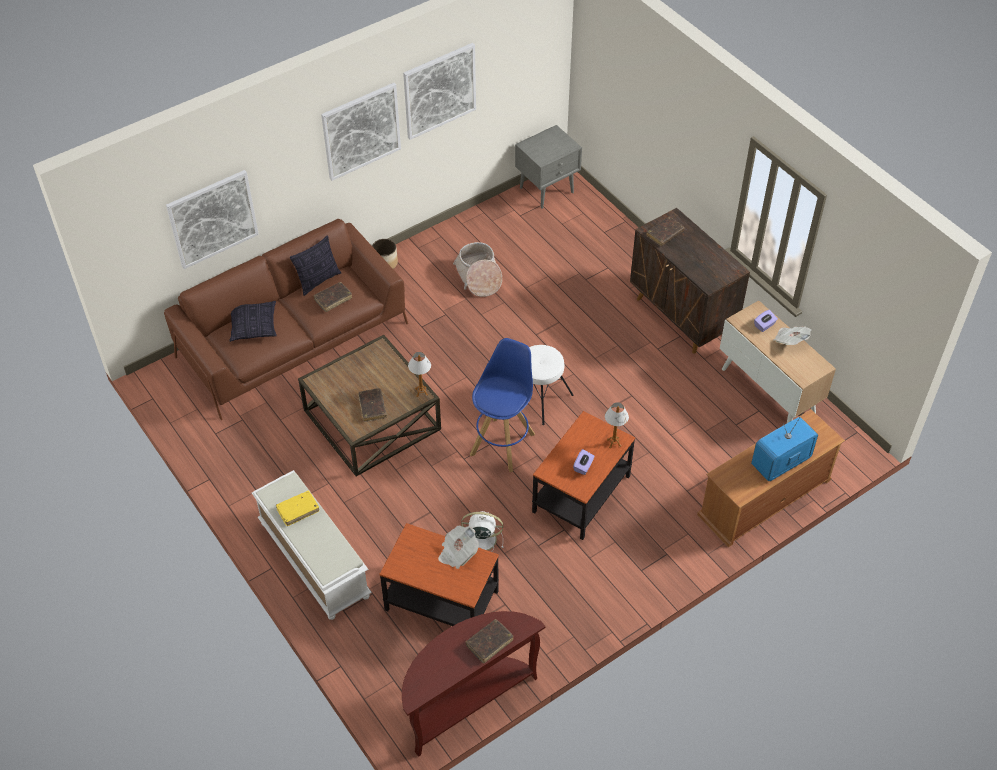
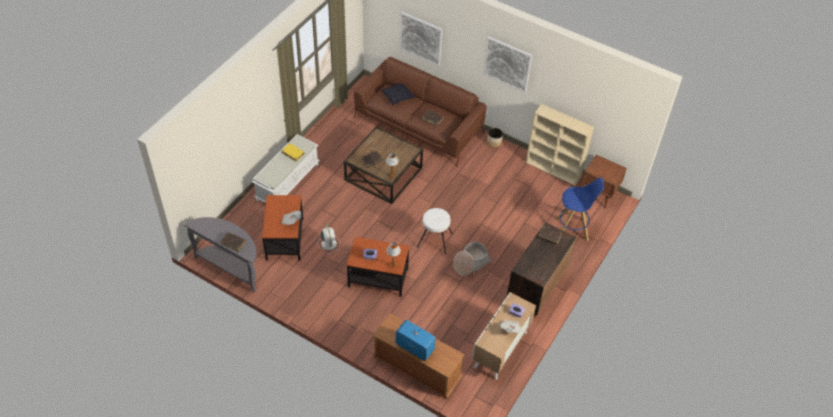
camera: 65 degrees right, 0 degrees up
pillow [290,236,341,296] -> none
brown console table [402,611,545,757] -> grey console table [184,217,257,293]
picture [403,43,476,140] -> none
basket [453,242,502,297] -> basket moved to [453,242,492,276]
blue stool [470,338,535,472] -> blue stool moved to [556,177,604,241]
grey nightstand [515,125,582,209] -> brown nightstand [581,154,627,208]
none -> beige bookcase [526,104,594,185]

